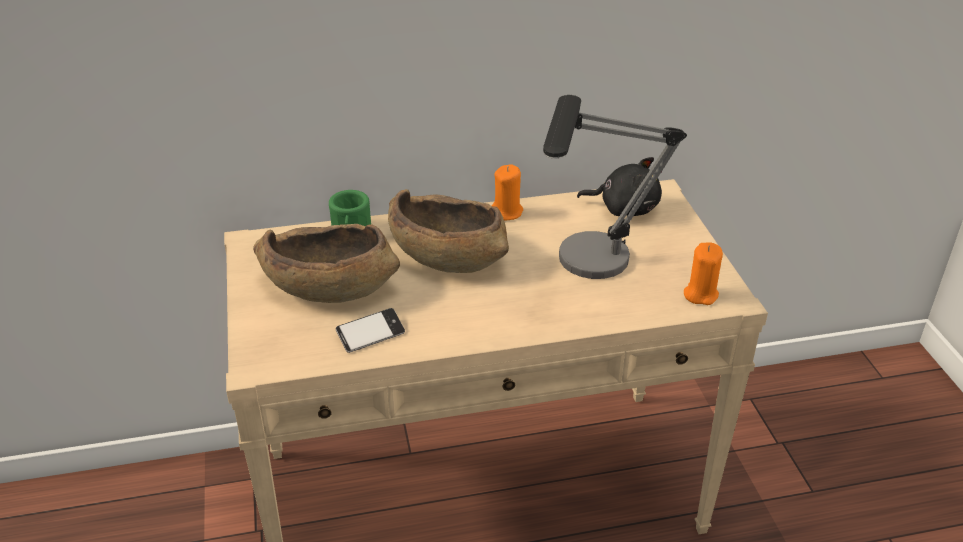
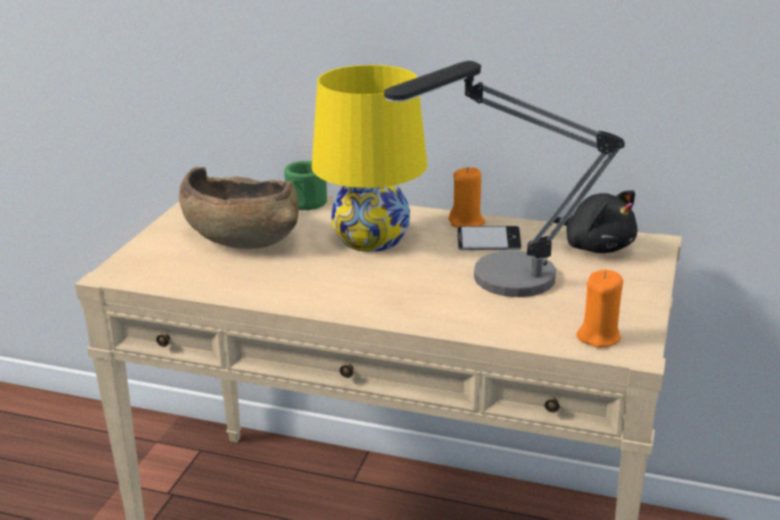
camera: 30 degrees right, 10 degrees down
phone [336,308,405,353] -> phone moved to [457,226,522,250]
brown bowl [388,189,509,273] -> yellow table lamp [312,65,427,252]

